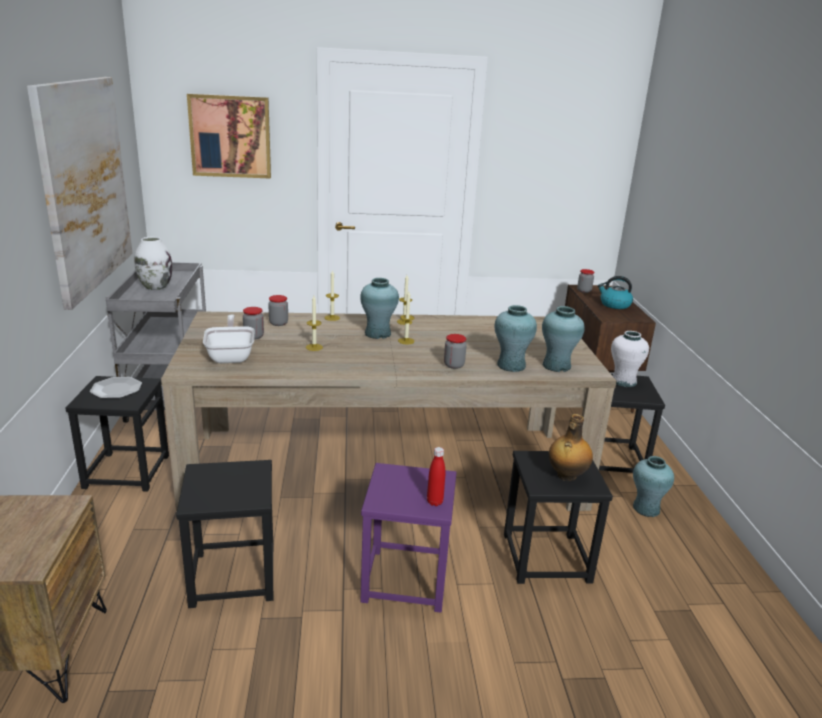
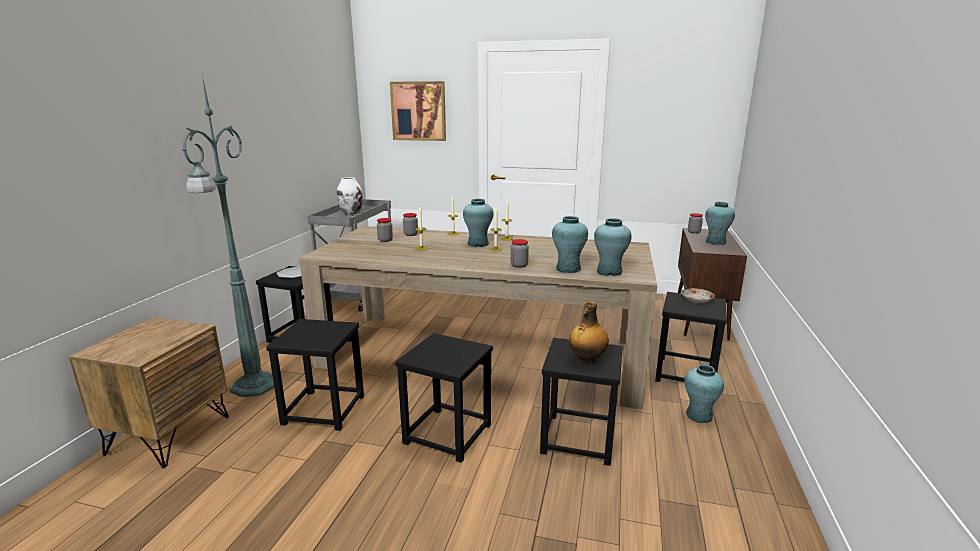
camera: 20 degrees right, 5 degrees down
picture [27,77,133,310] -> none
frying pan [203,315,254,363] -> none
purple stool [361,463,457,613] -> black stool [395,333,493,463]
red bottle [427,447,445,506] -> none
kettle [598,276,633,309] -> turquoise vase [705,202,735,245]
white vase [611,331,649,387] -> plate [681,288,715,304]
none -> green floor lamp [182,75,274,397]

